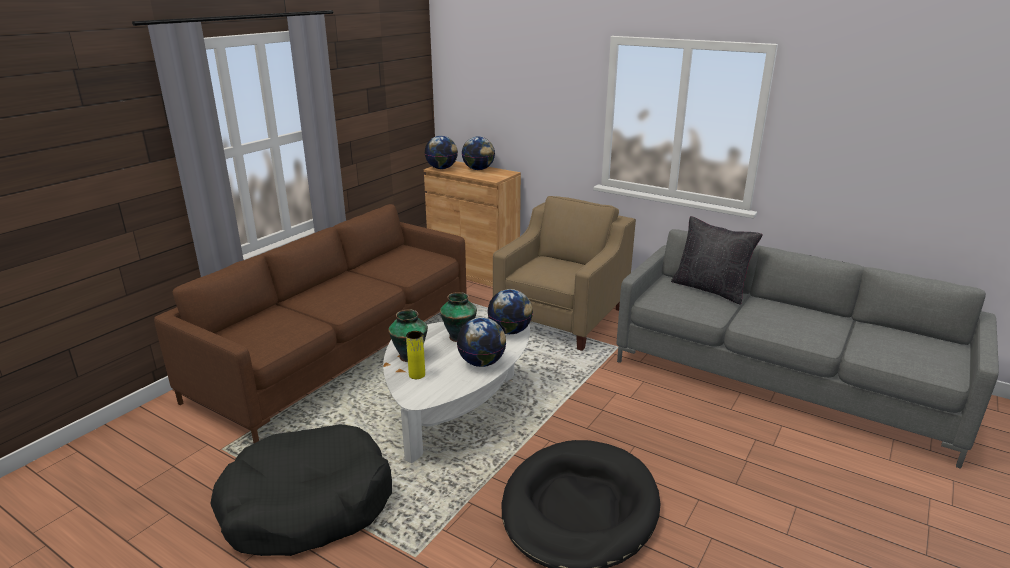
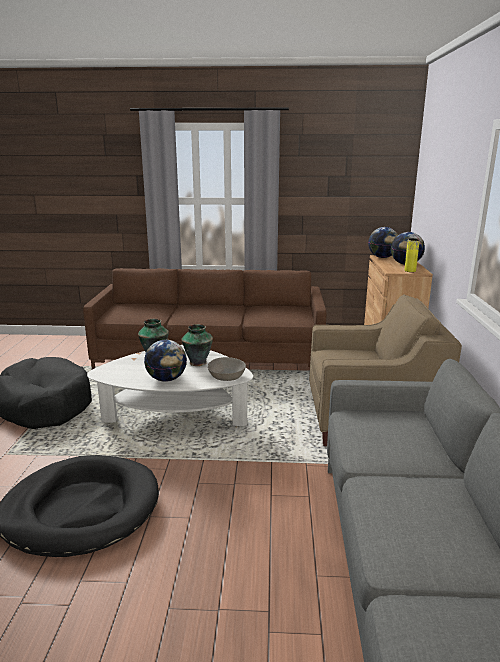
camera: 60 degrees right, 5 degrees down
yellow vase [406,331,425,379] -> yellow vase moved to [404,239,420,272]
globe [488,289,533,334] -> grey bowl [208,357,246,381]
black pillow [671,216,763,305] -> none

